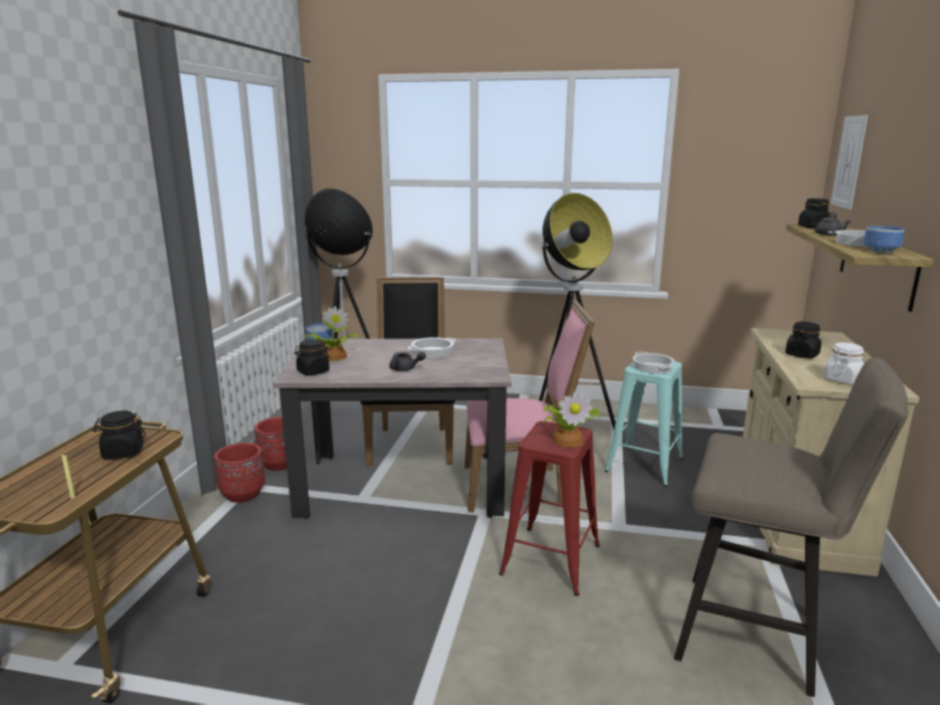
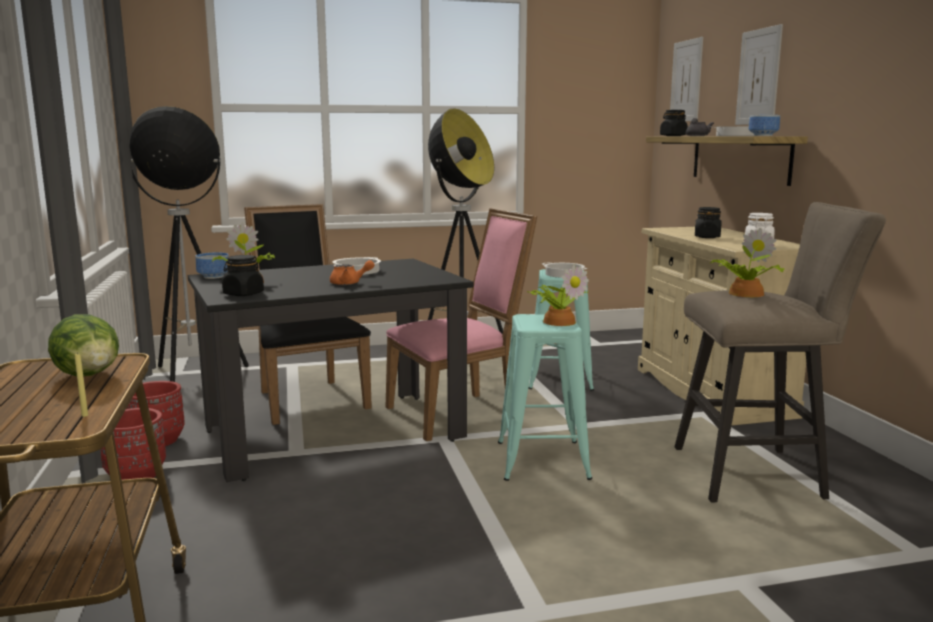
camera: 25 degrees left, 5 degrees down
black jar [92,411,146,459] -> lettuce [48,314,119,376]
beige dining table [273,338,511,519] -> black dining table [188,258,473,482]
grey teapot [389,352,426,371] -> orange teapot [330,260,375,285]
red stool [499,421,600,596] -> turquoise stool [498,314,592,481]
none -> potted plant [709,228,785,297]
none -> picture [735,24,783,125]

